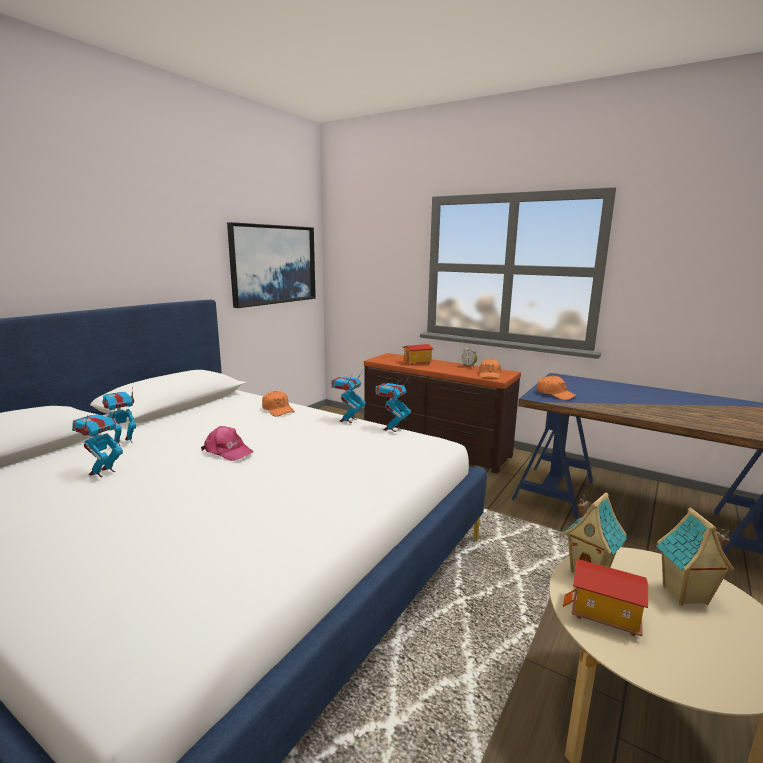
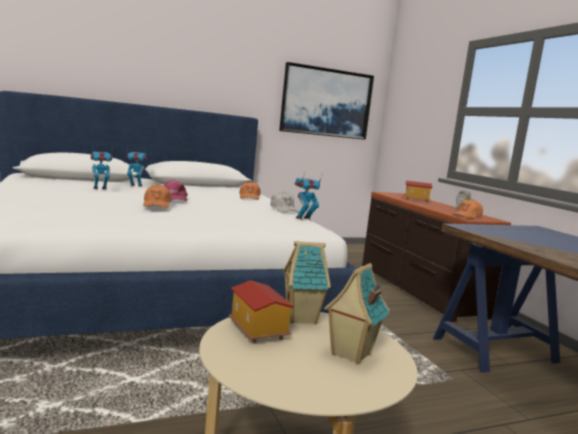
camera: 35 degrees right, 5 degrees down
toy robot [331,370,366,423] -> white cap [271,192,299,213]
orange cap [537,375,577,400] -> orange cap moved to [143,184,172,208]

